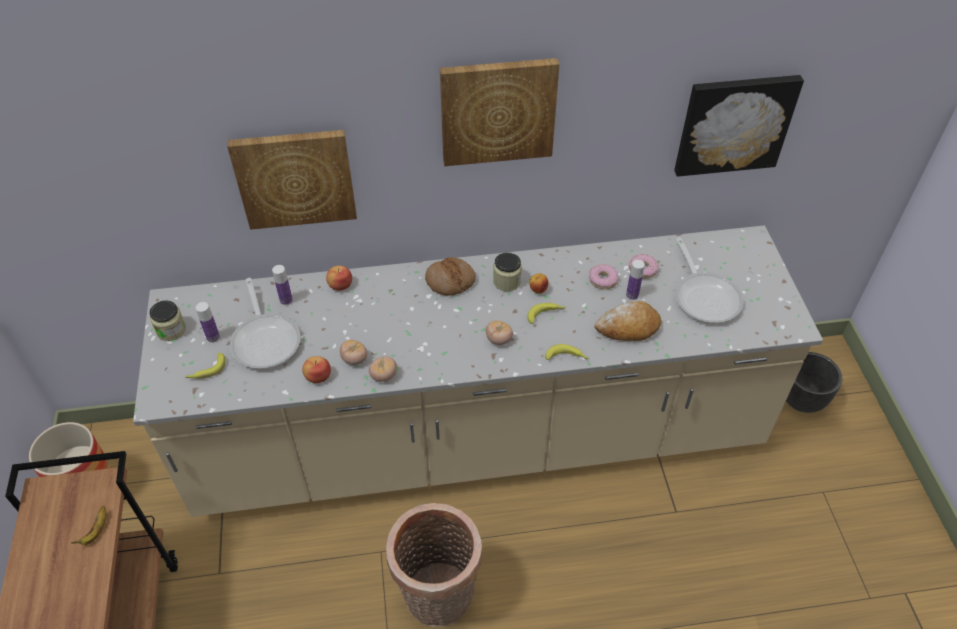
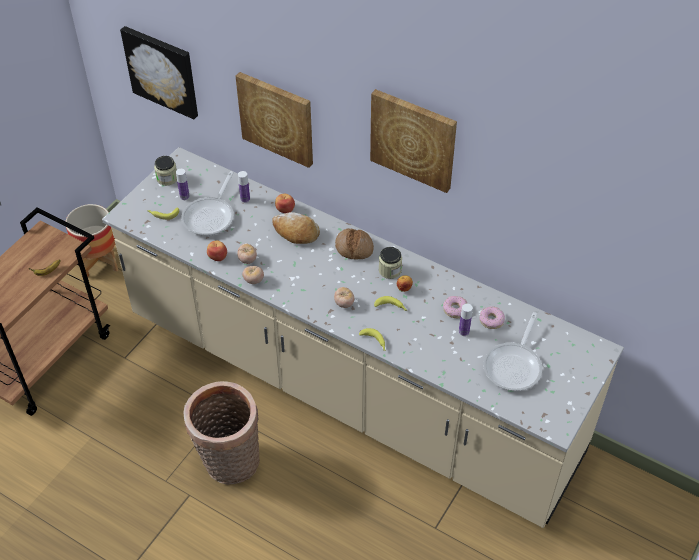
camera: 40 degrees right, 0 degrees up
bread [594,301,661,341] -> bread moved to [272,212,320,244]
picture [674,75,804,177] -> picture moved to [120,26,198,119]
black planter [786,352,842,413] -> none

